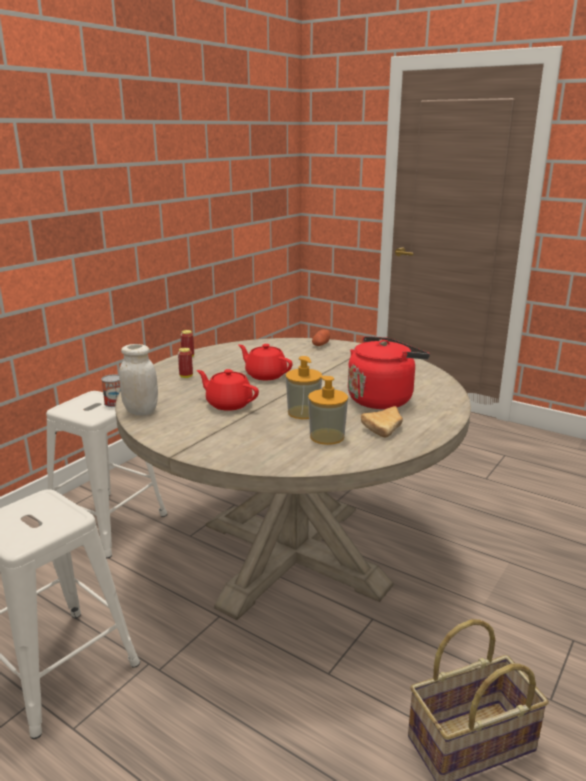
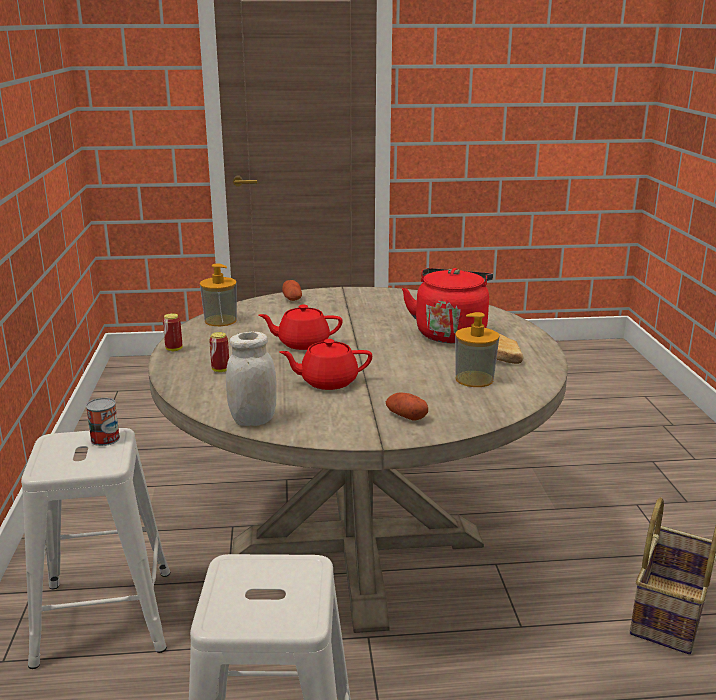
camera: 40 degrees left, 0 degrees up
soap dispenser [286,356,322,419] -> soap dispenser moved to [200,263,237,326]
none -> potato [386,393,428,421]

